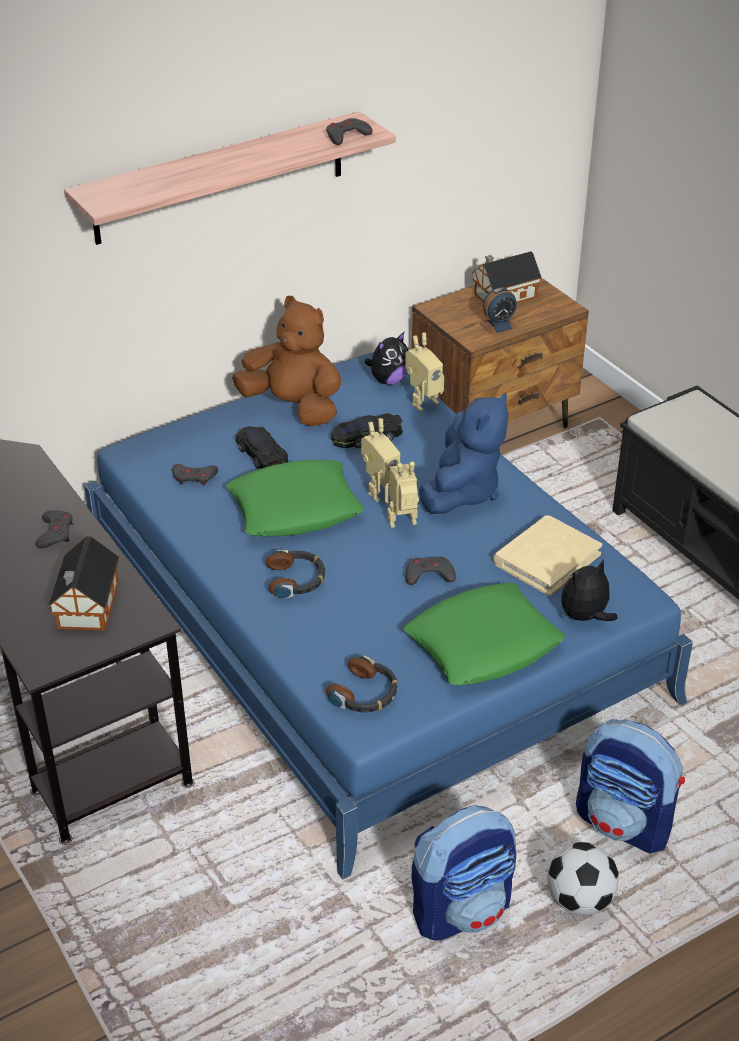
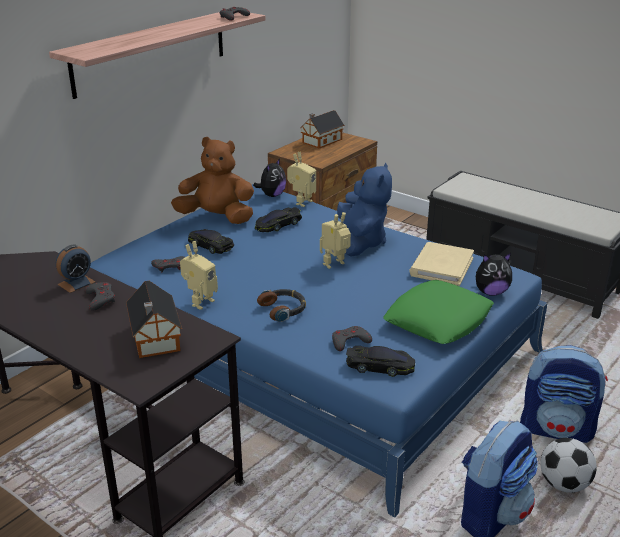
camera: 20 degrees left, 10 degrees down
green pillow [226,460,364,537] -> none
headphones [326,656,398,713] -> black toy car [346,346,415,377]
toy robot [361,418,400,502] -> toy robot moved to [180,241,218,310]
grey game controller [406,556,456,585] -> grey game controller moved to [332,326,372,351]
alarm clock [480,287,517,335] -> alarm clock moved to [56,244,95,293]
plush toy [561,558,618,621] -> plush toy turned 135 degrees counterclockwise [476,253,512,296]

